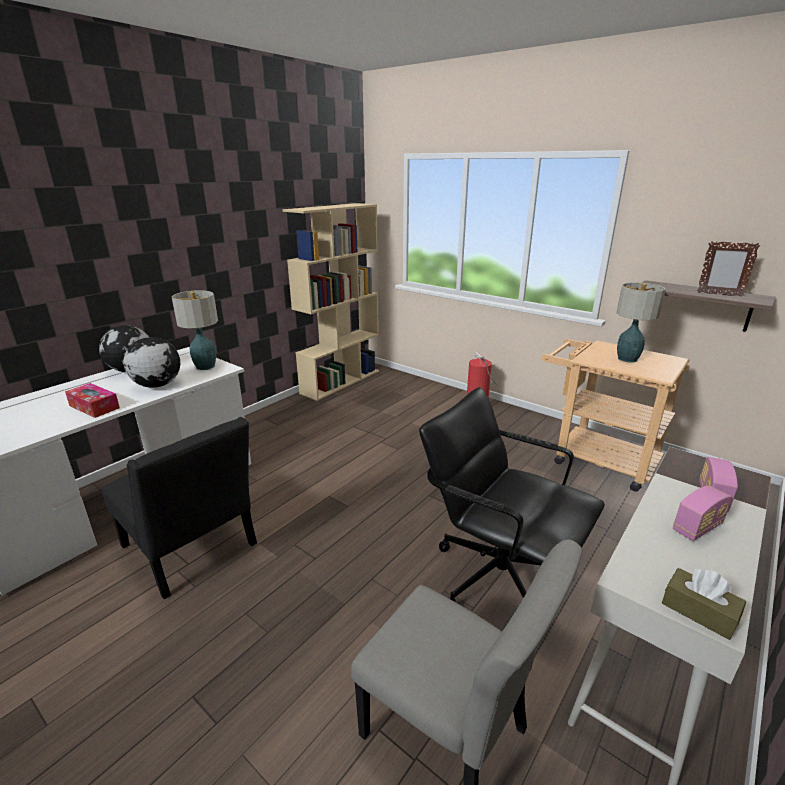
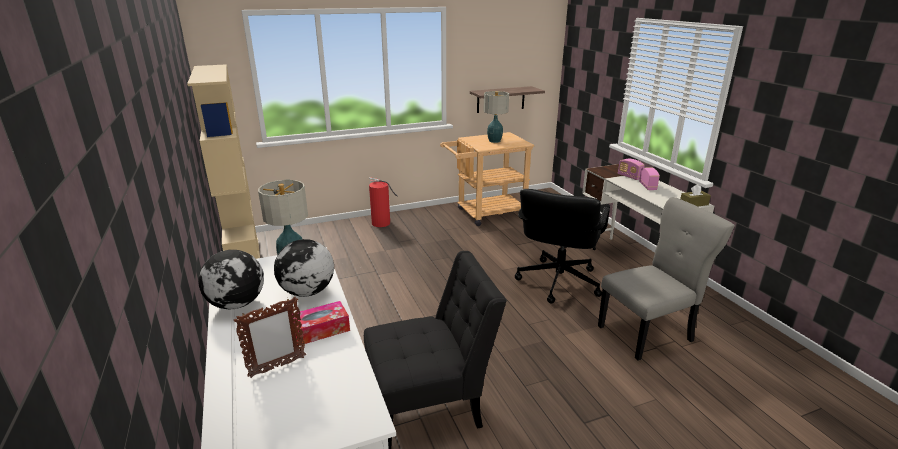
camera: 60 degrees left, 0 degrees up
black office chair [419,387,605,602] -> black office chair turned 45 degrees counterclockwise [515,189,610,304]
picture frame [697,241,760,297] -> picture frame moved to [234,297,306,378]

